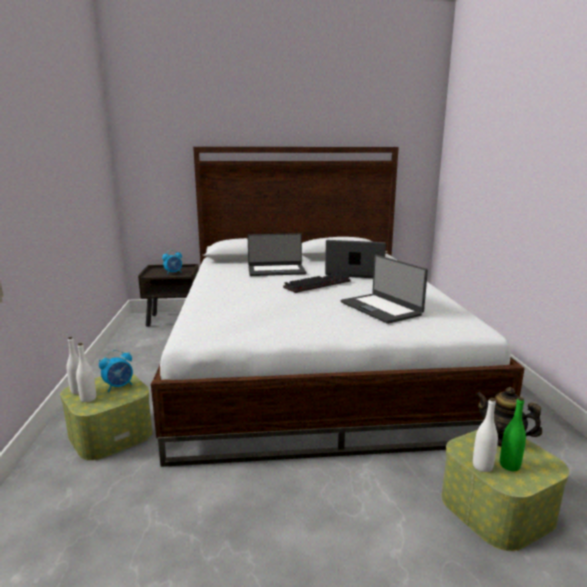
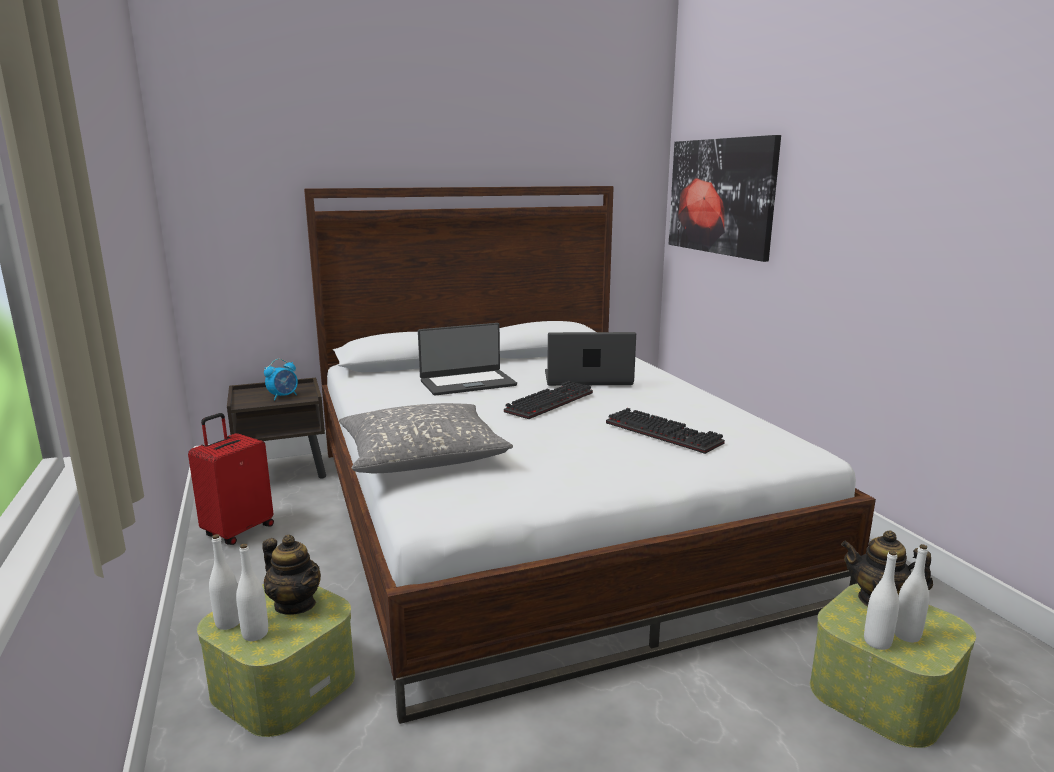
camera: 15 degrees left, 0 degrees up
alarm clock [99,350,133,392] -> teapot [262,535,321,615]
laptop [341,255,428,324] -> keyboard [606,408,725,454]
green bottle [500,397,526,471] -> white bottle [895,544,929,642]
none -> red suitcase [188,413,274,545]
none -> grey pillow [339,403,513,473]
none -> picture [669,135,781,262]

